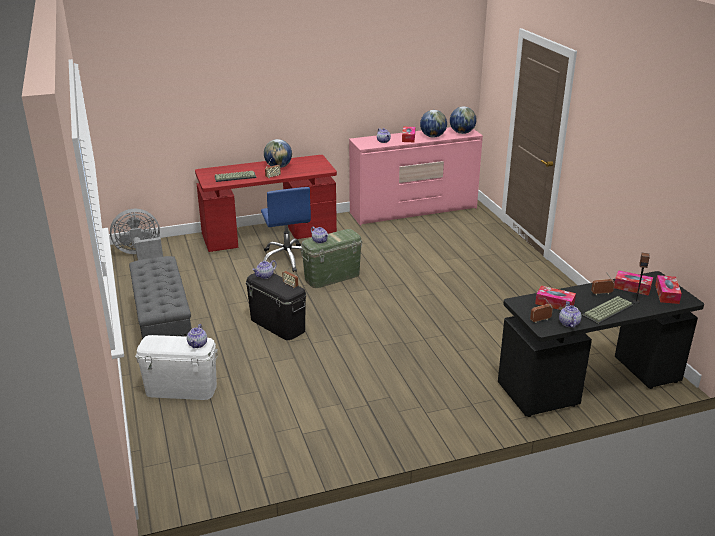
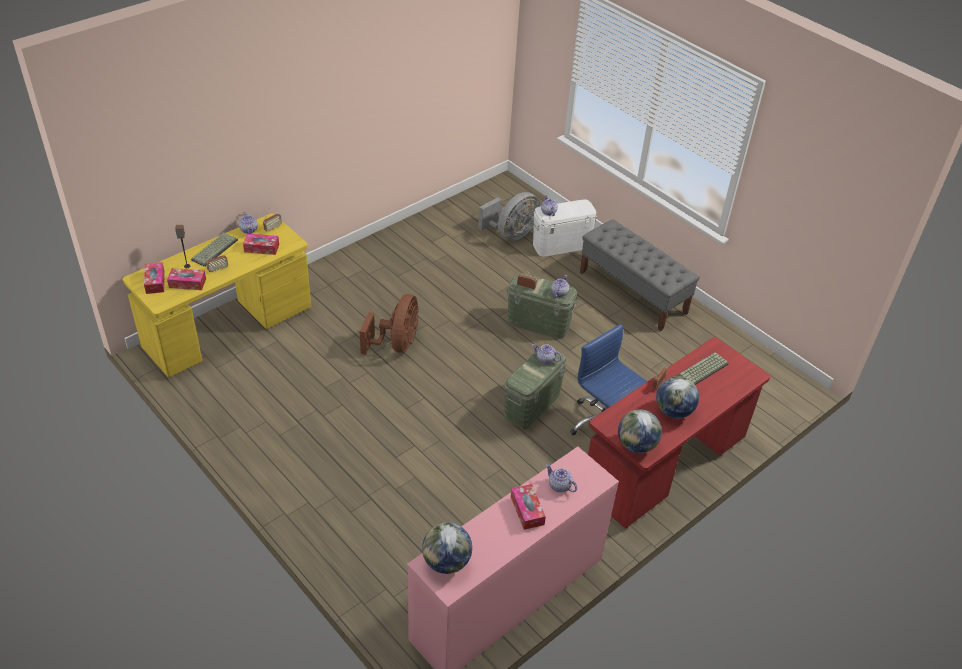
camera: 155 degrees right, 15 degrees up
grey fan [110,209,163,260] -> grey fan moved to [478,192,541,241]
black storage box [246,273,306,340] -> green storage box [506,273,578,339]
globe [420,110,447,138] -> globe moved to [618,409,662,453]
black desk [498,271,704,417] -> yellow desk [123,213,311,377]
none -> brown fan [360,294,418,355]

